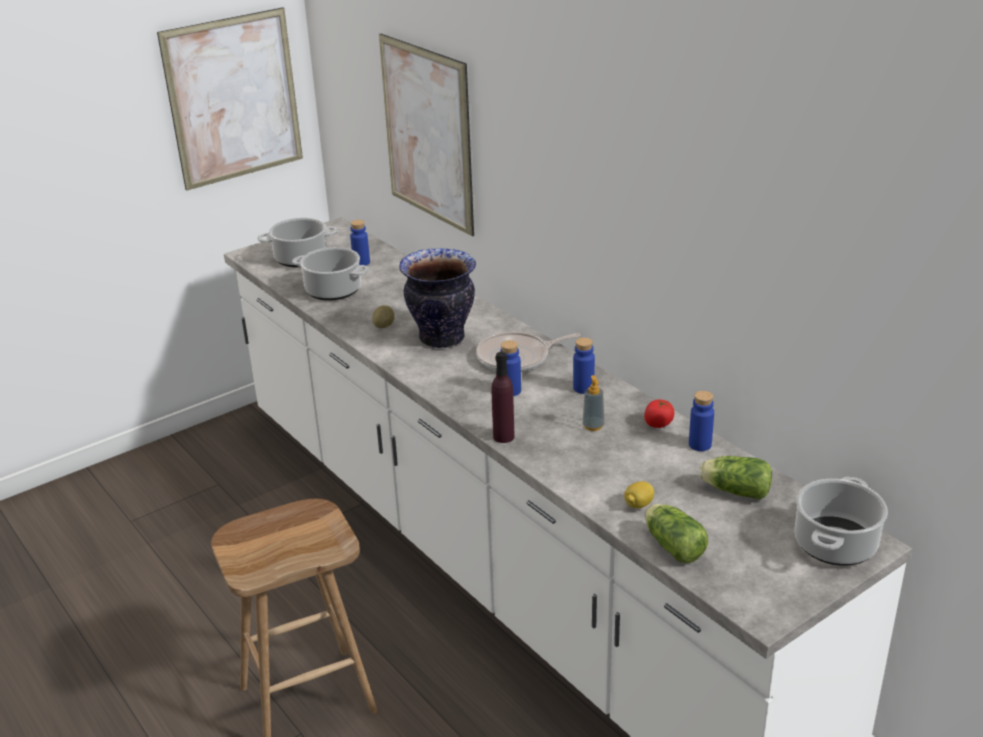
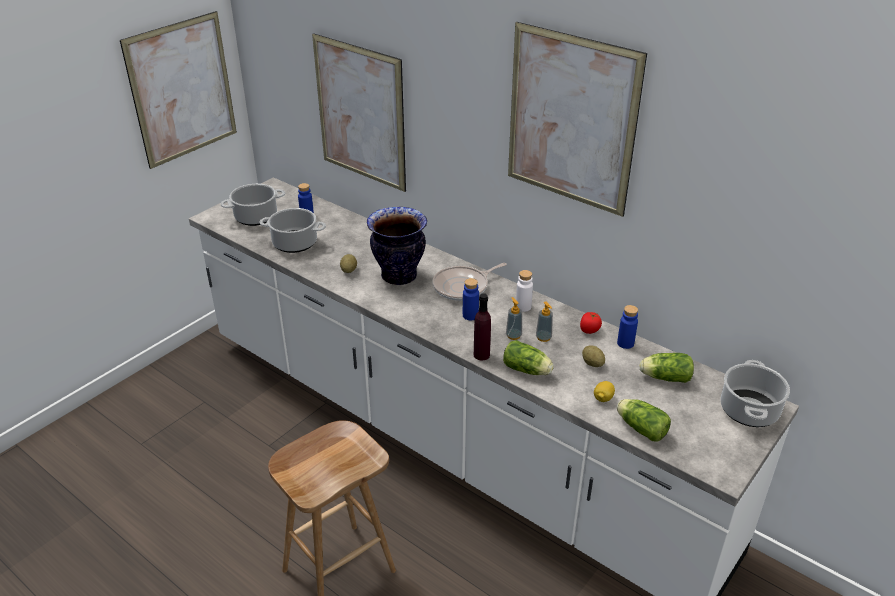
camera: 15 degrees left, 5 degrees up
blue bottle [573,337,595,394] -> white bottle [516,270,533,312]
none -> lettuce [503,340,554,375]
none -> soap dispenser [506,297,522,340]
none -> picture [508,22,647,217]
none -> potato [582,345,605,367]

